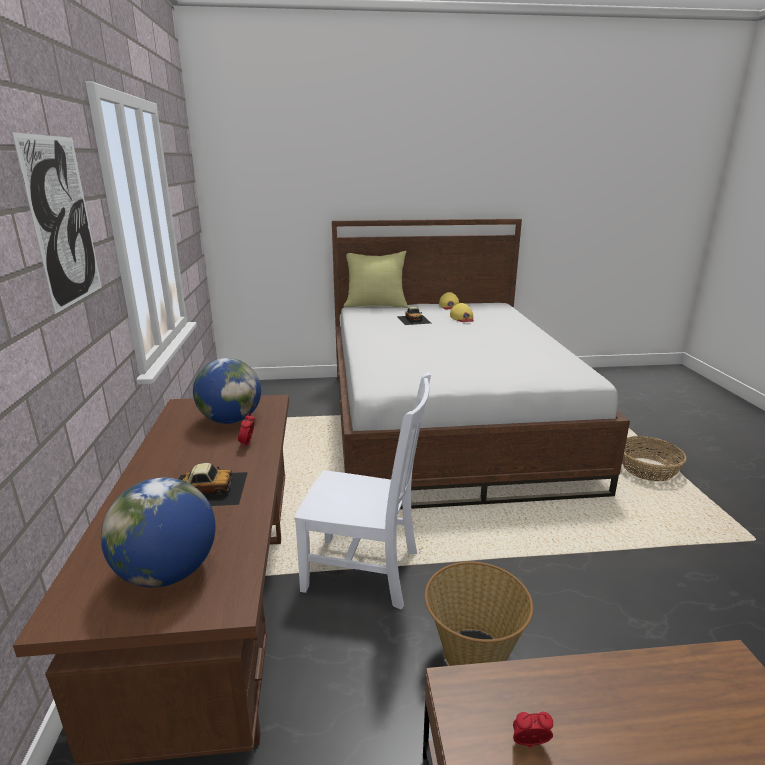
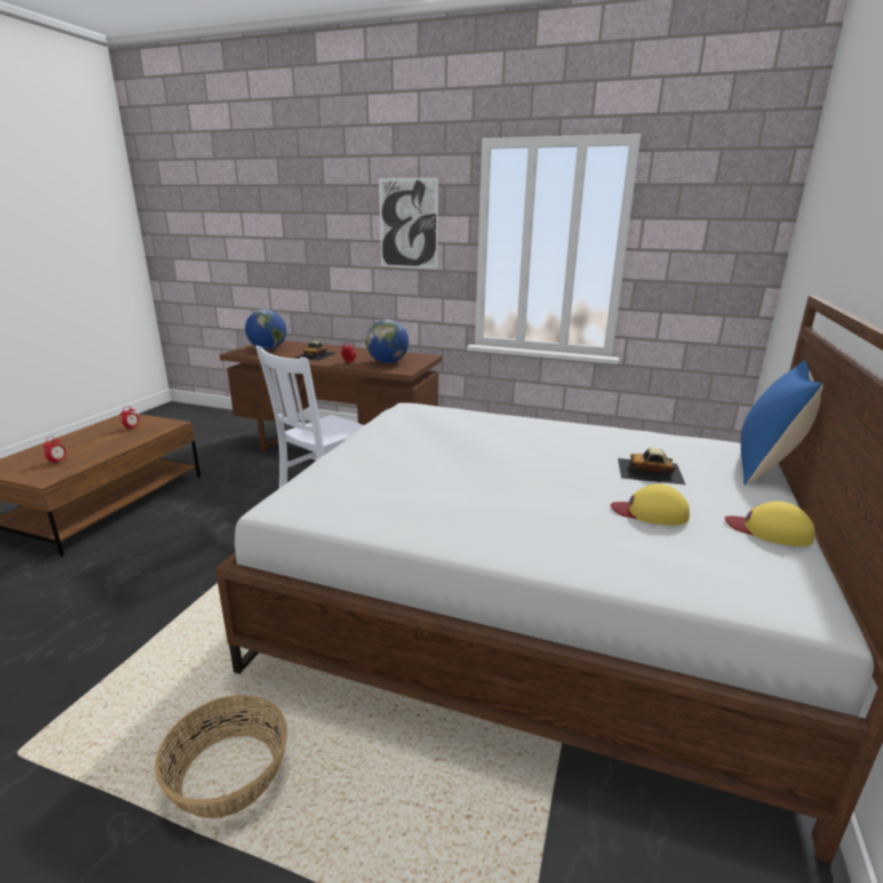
camera: 115 degrees right, 0 degrees up
yellow pillow [343,251,408,308] -> blue pillow [741,360,823,485]
basket [425,561,533,666] -> none
none -> alarm clock [43,436,67,465]

